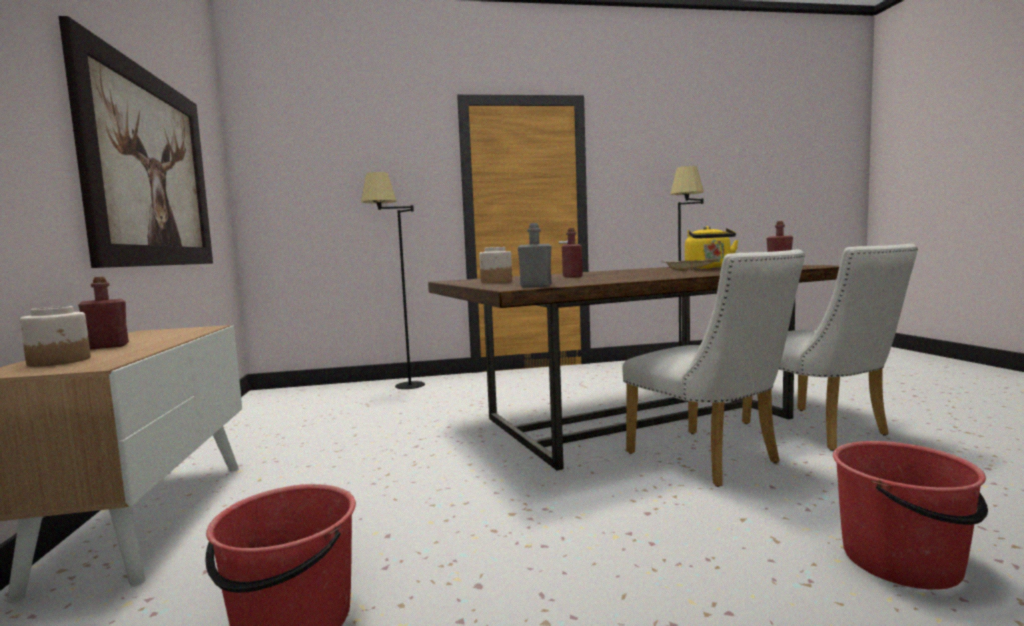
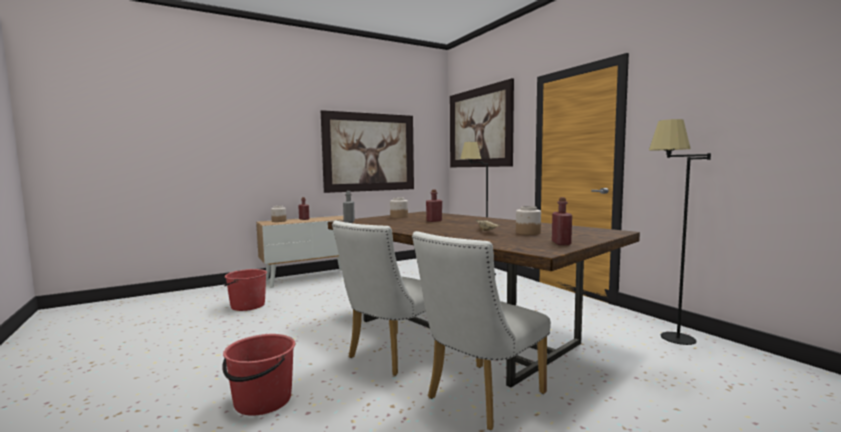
camera: 70 degrees right, 0 degrees up
yellow kettle [685,226,739,269] -> jar [516,206,541,235]
none -> picture [450,78,514,167]

